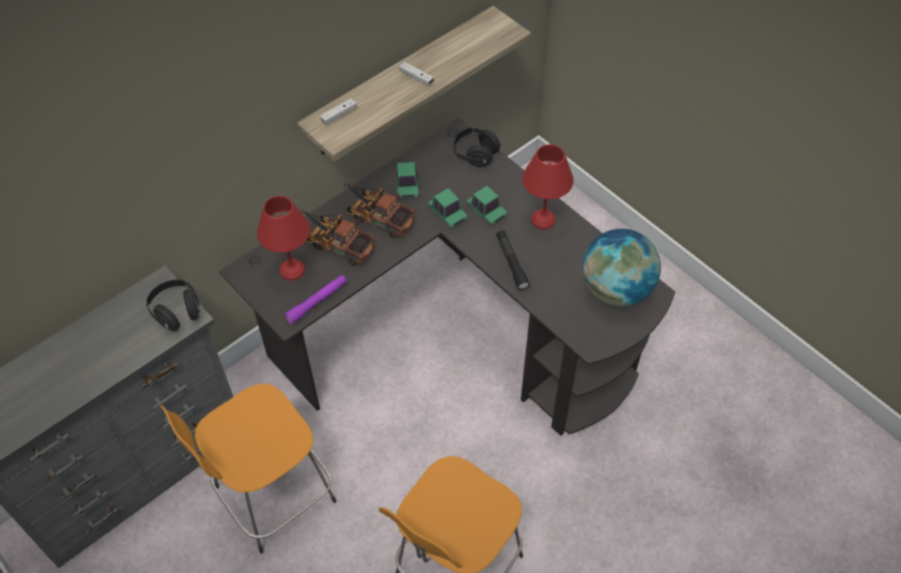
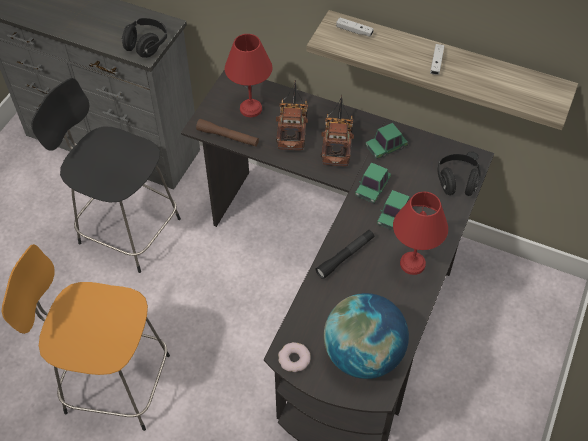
camera: 65 degrees right, 0 degrees up
orange stool [160,384,336,554] -> black stool [31,78,181,273]
purple flashlight [284,275,347,325] -> brown flashlight [196,119,259,147]
none -> donut [278,342,311,372]

